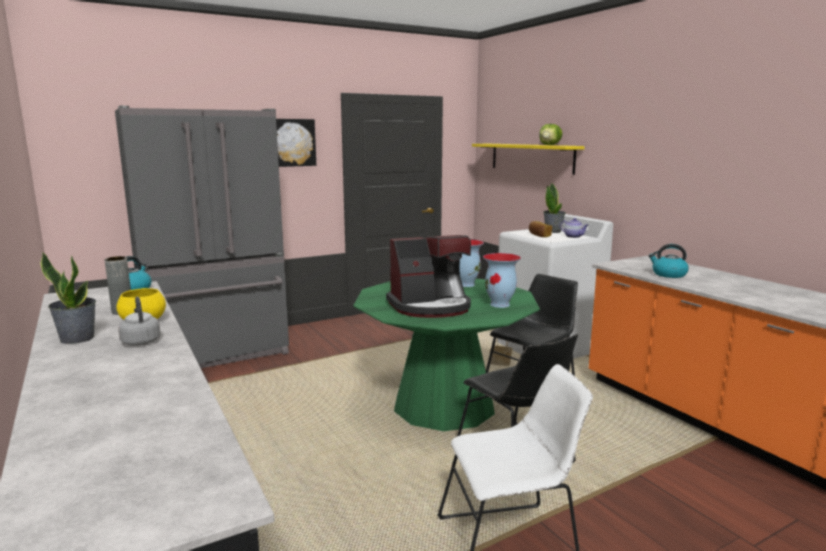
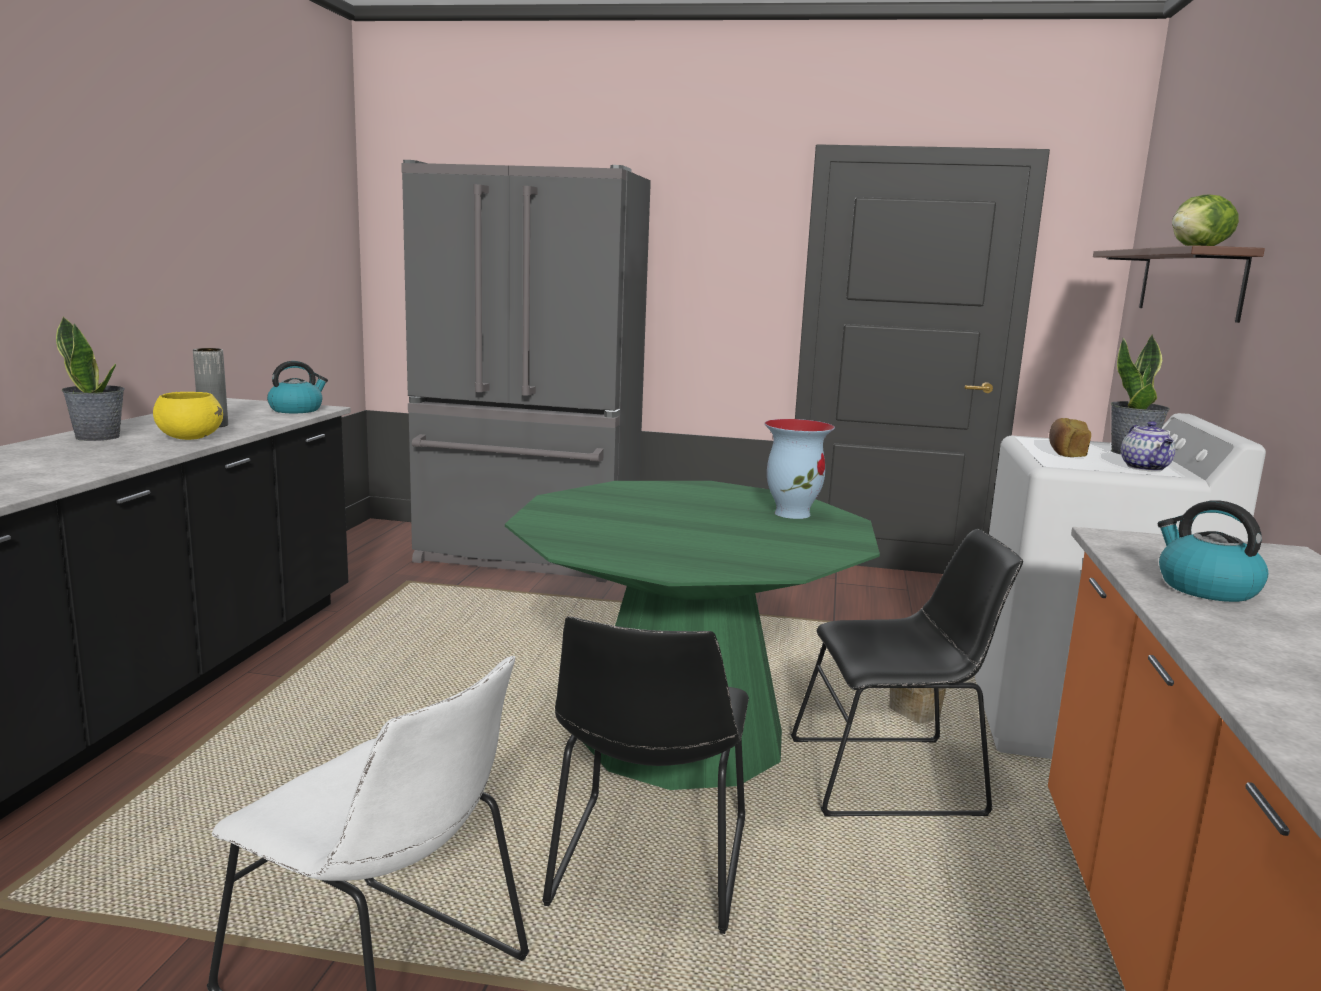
camera: 40 degrees right, 0 degrees up
grey kettle [118,297,160,346] -> none
picture [276,119,316,167] -> none
coffee machine [386,235,471,318] -> none
yellow shelf [472,144,585,175] -> brown shelf [1093,245,1265,323]
vase [483,253,521,308] -> none

